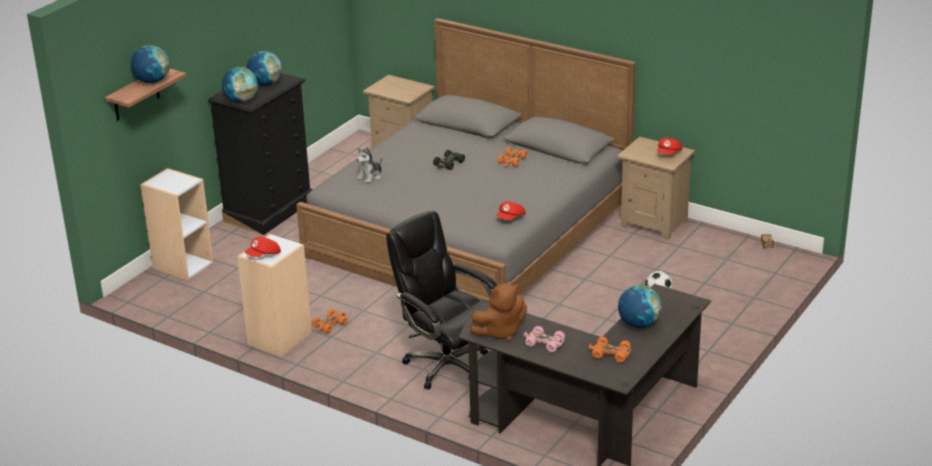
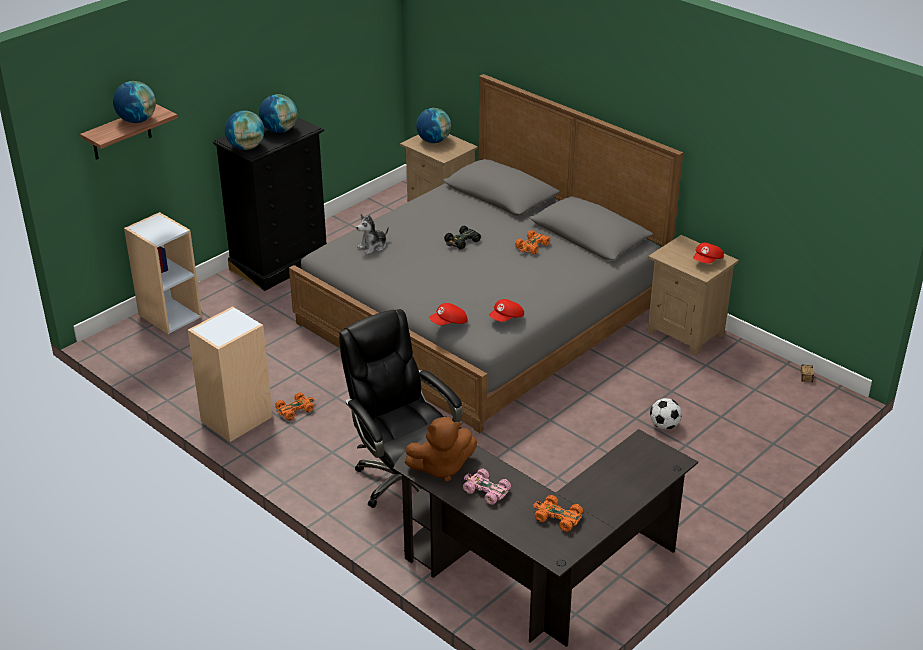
camera: 10 degrees right, 5 degrees up
red cap [245,237,281,257] -> red cap moved to [429,303,468,325]
globe [618,285,662,328] -> globe moved to [416,108,451,143]

